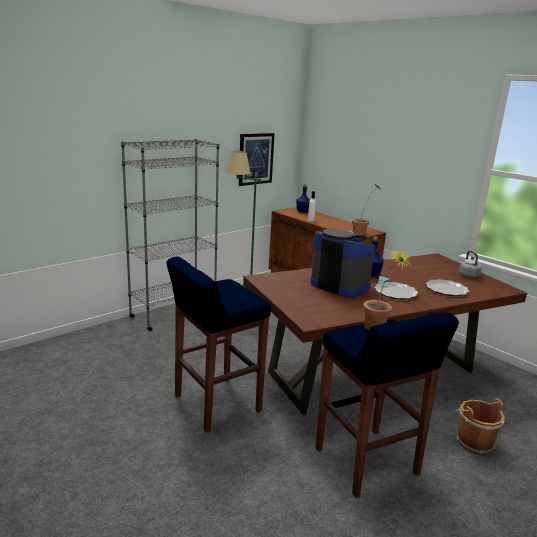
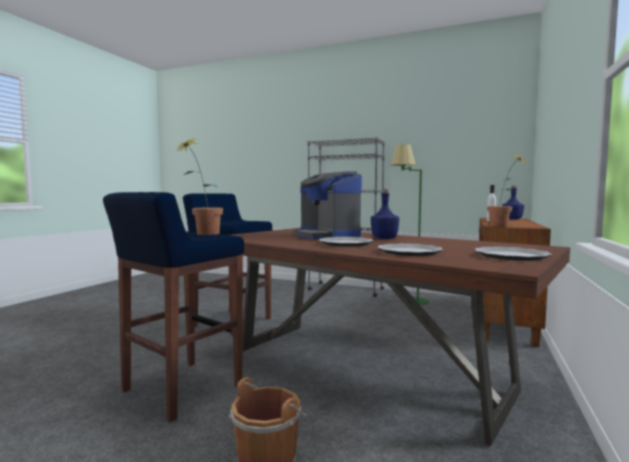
camera: 65 degrees right, 15 degrees down
picture [239,133,275,186] -> none
coffee machine [311,229,375,297] -> coffee machine turned 135 degrees clockwise [293,171,362,240]
grey kettle [459,251,482,277] -> plate [475,246,552,261]

